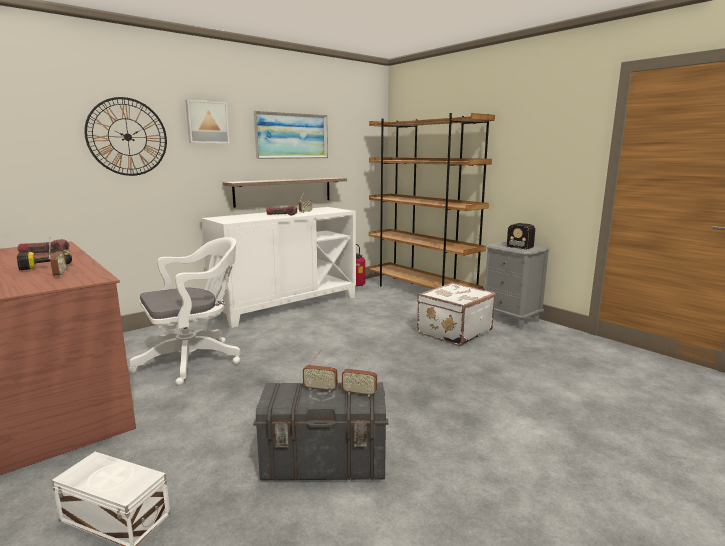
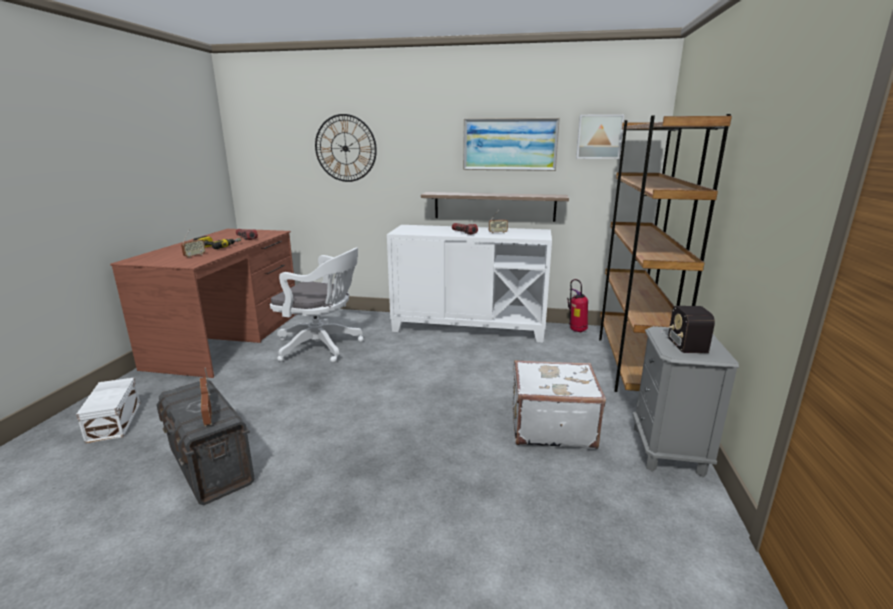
camera: 50 degrees right, 5 degrees up
picture [185,100,230,143] -> picture moved to [576,114,625,159]

